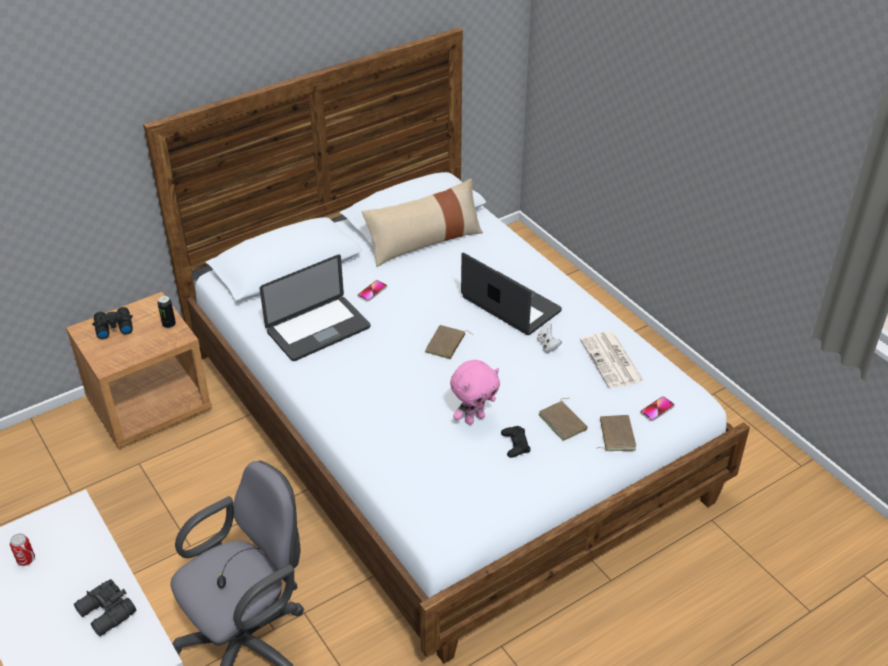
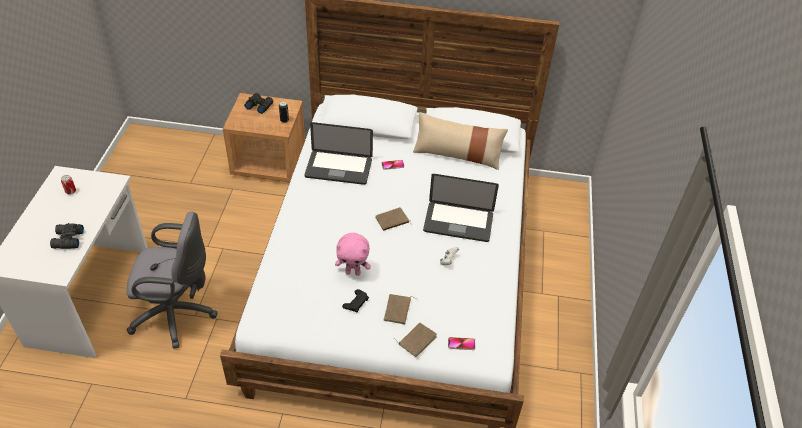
camera: 40 degrees right, 5 degrees up
laptop [461,252,562,335] -> laptop turned 105 degrees clockwise [423,174,499,242]
newspaper [580,332,644,388] -> none

